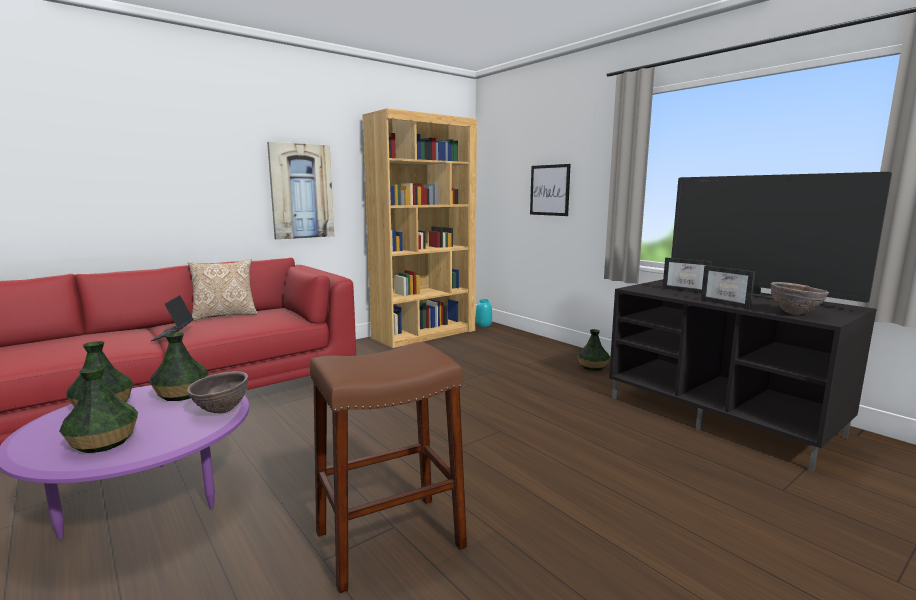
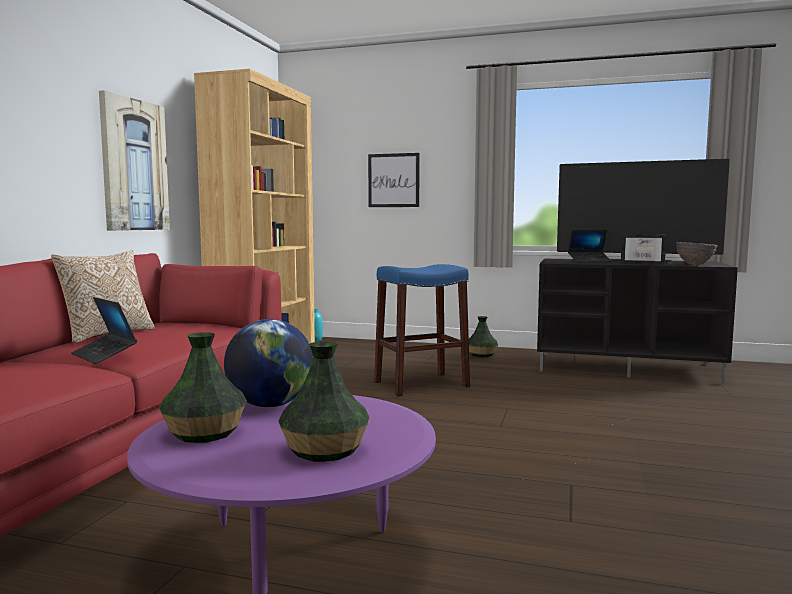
camera: 35 degrees left, 5 degrees down
vase [149,332,209,401] -> globe [224,319,313,407]
brown bowl [187,371,248,414] -> none
brown stool [310,342,467,594] -> none
picture frame [662,258,712,293] -> laptop [568,230,612,262]
none -> blue stool [374,264,470,396]

